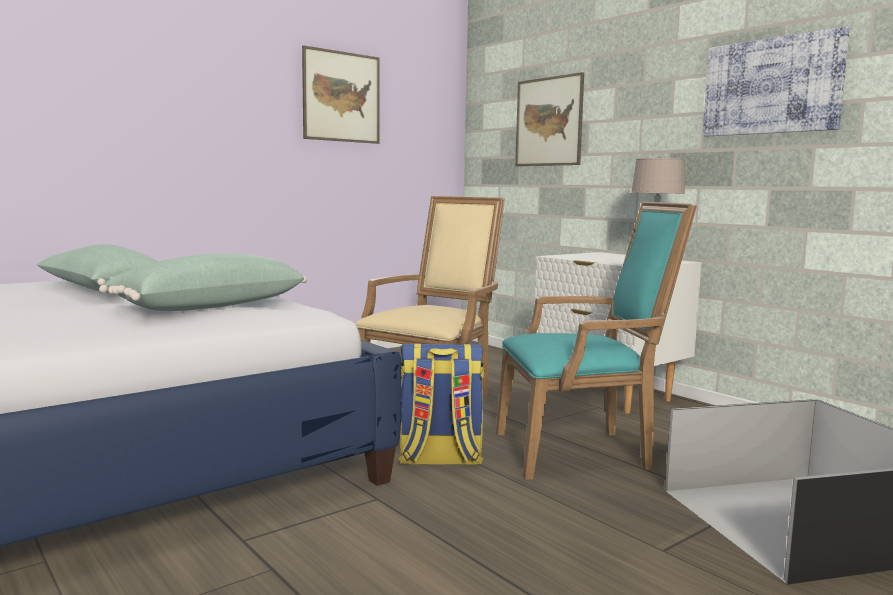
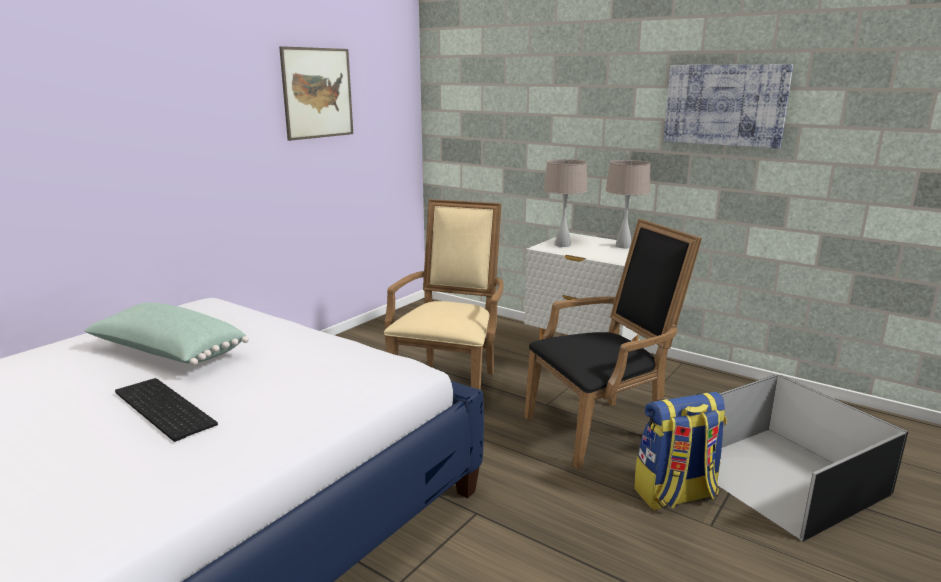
camera: 15 degrees left, 10 degrees up
green pillow [99,253,307,311] -> none
backpack [399,344,485,465] -> backpack moved to [634,392,727,510]
turquoise armchair [496,202,697,480] -> black armchair [525,218,702,469]
picture [515,72,584,166] -> none
none -> keyboard [115,378,218,442]
none -> beige table lamp [544,159,588,247]

